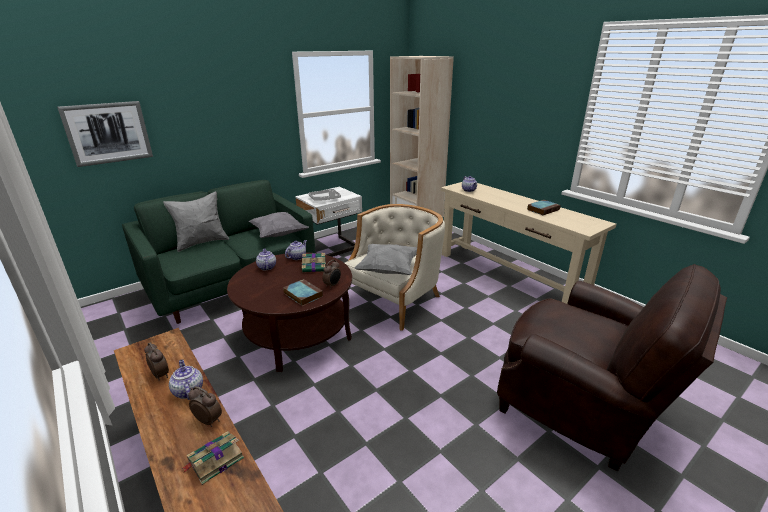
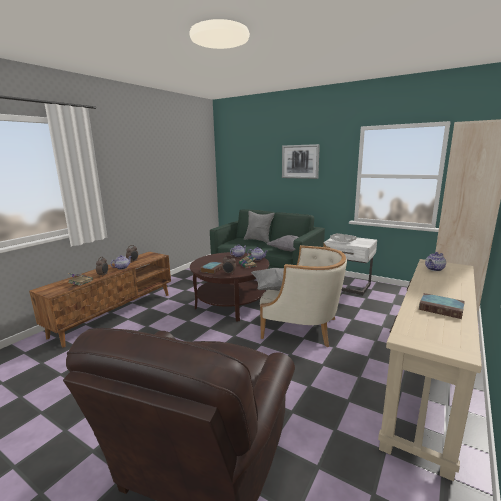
camera: 70 degrees right, 10 degrees down
picture [57,101,153,167] -> picture moved to [282,144,320,179]

